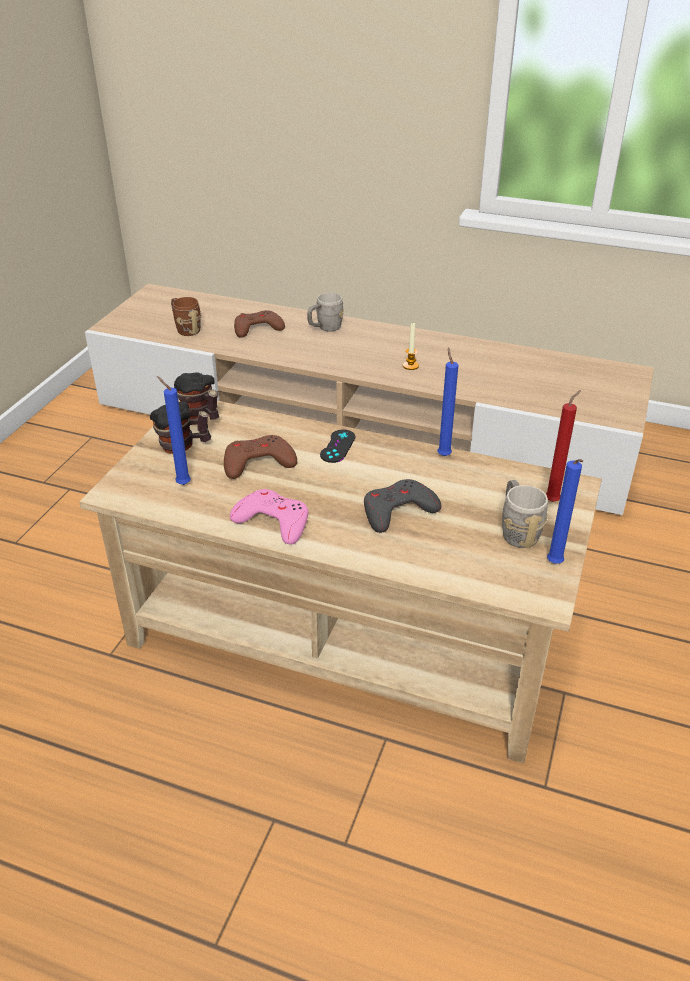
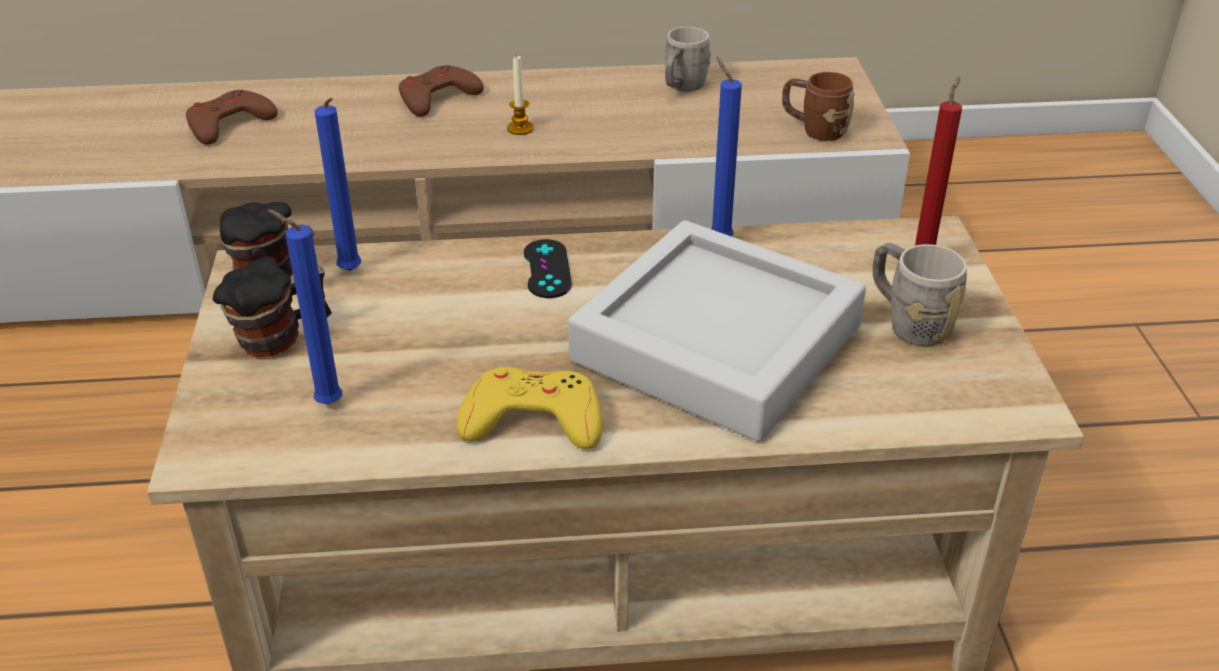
camera: 25 degrees left, 0 degrees up
brown mug [171,297,201,336] -> brown mug moved to [782,72,854,141]
brown game controller [224,435,297,479] -> brown game controller moved to [399,65,484,117]
pink game controller [230,489,308,545] -> yellow game controller [456,367,603,449]
grey mug [307,293,344,332] -> grey mug moved to [665,27,711,92]
grey game controller [364,479,441,533] -> grey tray [568,220,866,442]
blue candle [547,459,583,564] -> blue candle moved to [314,98,361,271]

